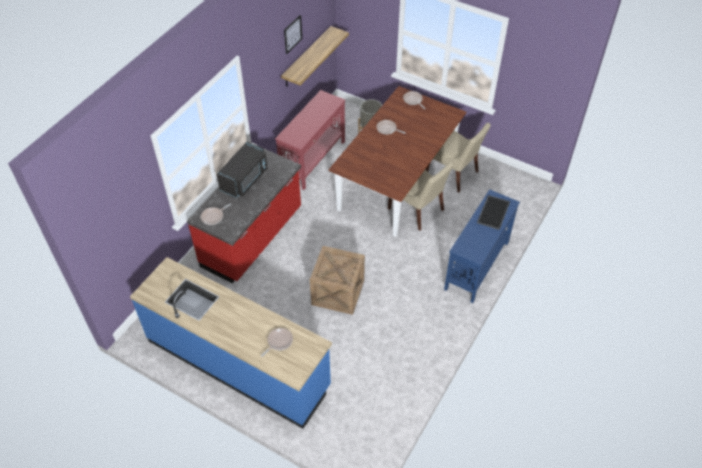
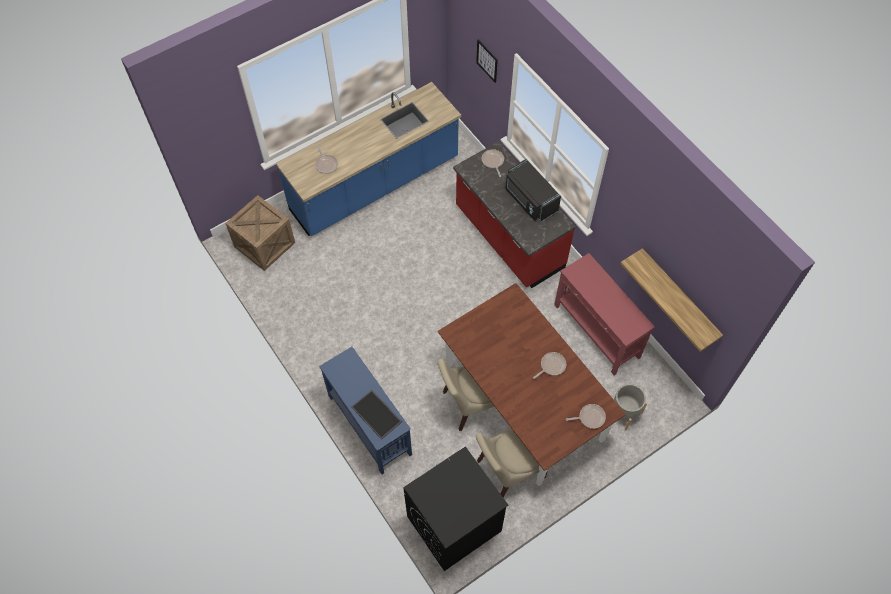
camera: 115 degrees right, 10 degrees up
picture [284,15,302,54] -> picture moved to [476,40,498,83]
crate [310,246,365,315] -> crate moved to [225,195,295,271]
none -> black washing machine [403,446,508,571]

